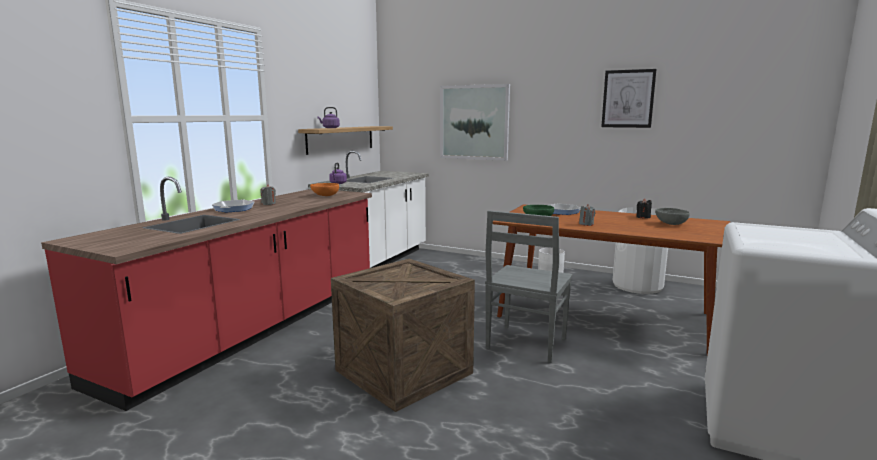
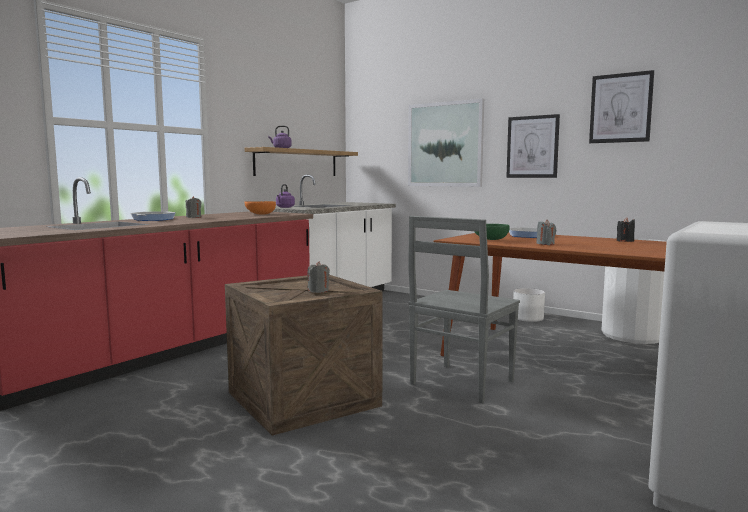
camera: 10 degrees right, 5 degrees down
grey bowl [655,208,690,225] -> none
none -> grey candle [307,261,330,293]
none -> picture [506,114,560,178]

